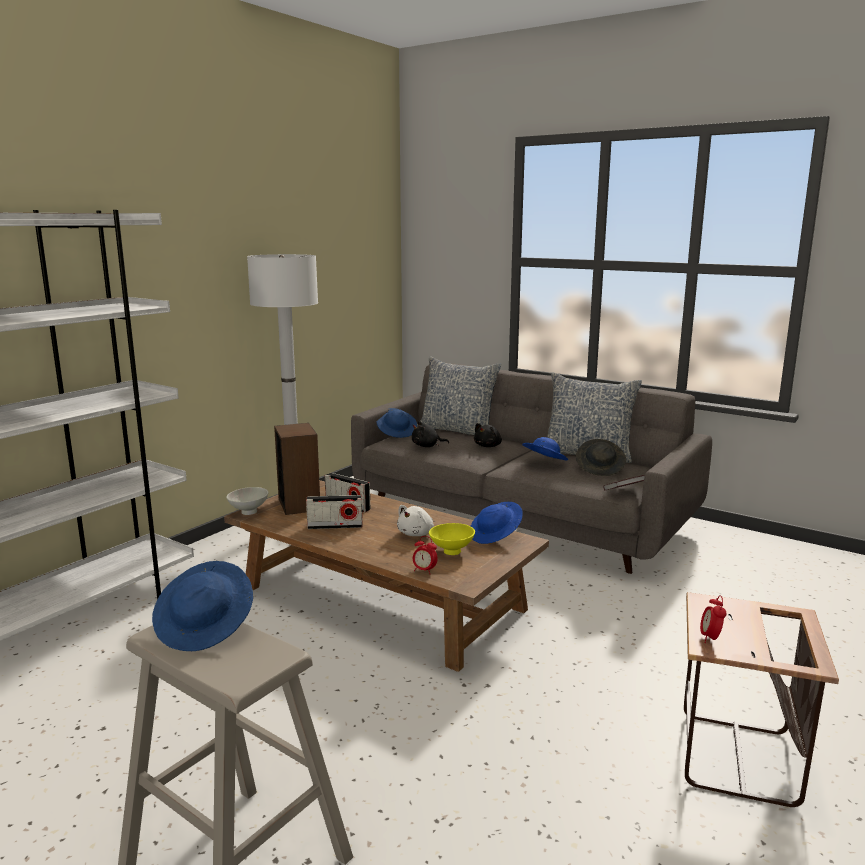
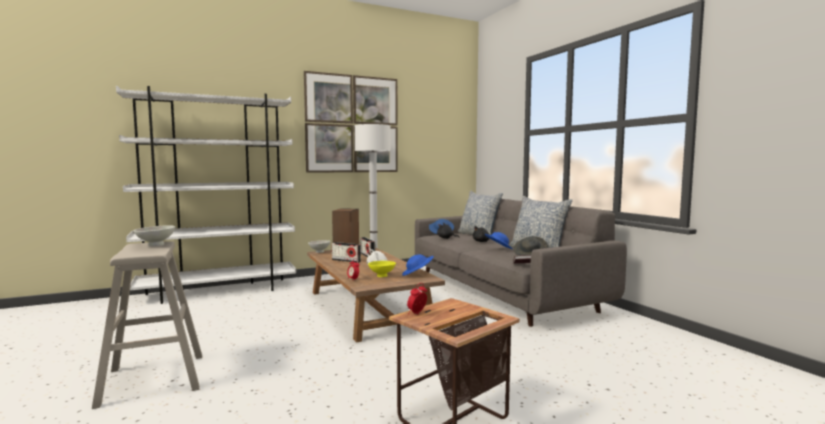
camera: 30 degrees right, 10 degrees down
blue hat [152,561,253,651] -> white bowl [133,225,175,246]
none -> picture [304,71,398,173]

